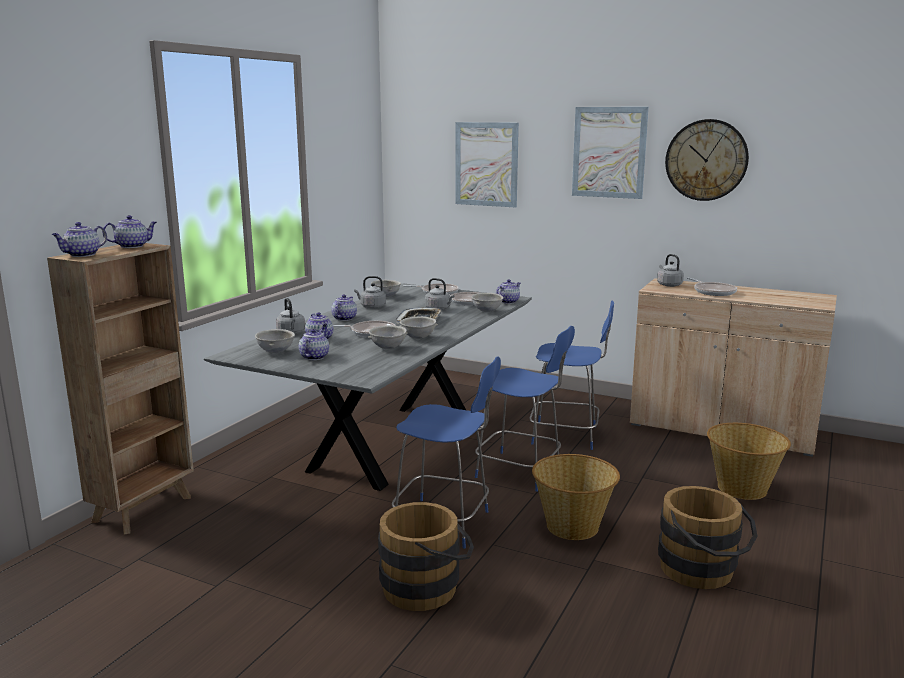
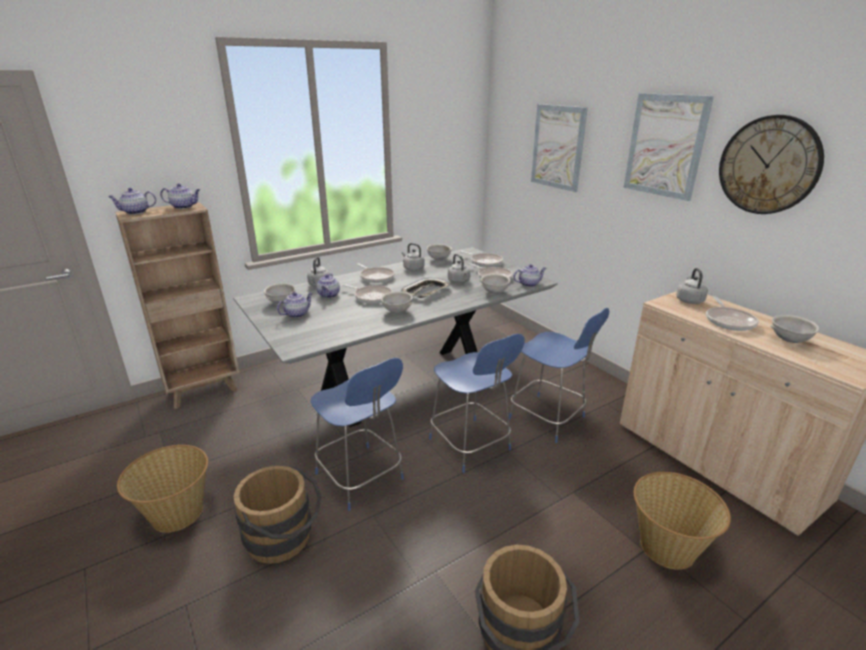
camera: 30 degrees right, 10 degrees up
teapot [331,294,357,321] -> frying pan [356,263,395,283]
grey bowl [368,325,408,349] -> grey bowl moved to [770,315,819,343]
basket [532,454,620,540] -> basket moved to [117,445,208,533]

